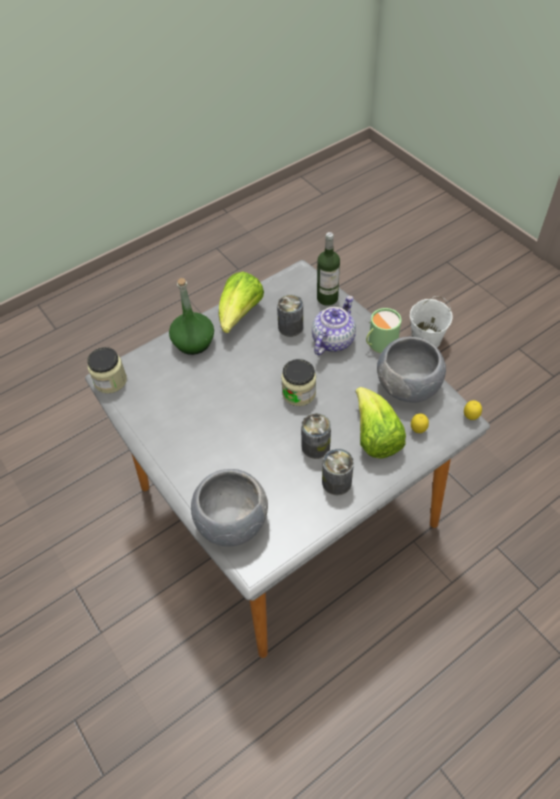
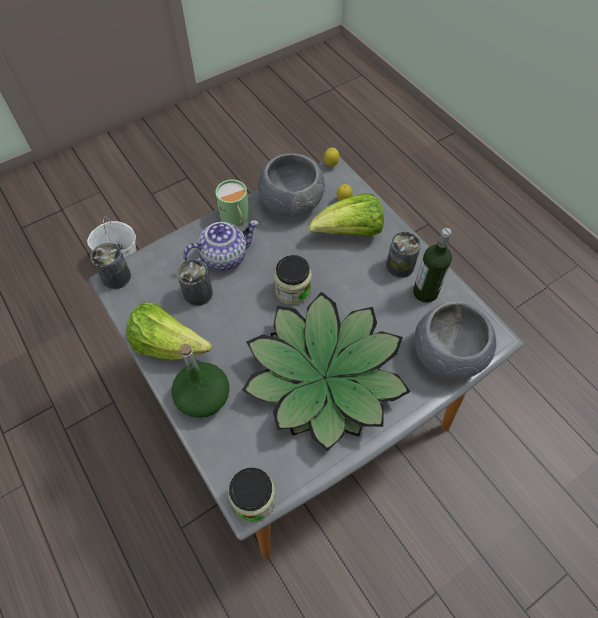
camera: 90 degrees left, 5 degrees up
can [301,413,331,459] -> can moved to [90,243,131,289]
teapot [312,296,356,355] -> teapot turned 120 degrees clockwise [183,220,259,271]
bottle [317,232,340,306] -> bottle moved to [413,228,452,303]
none -> potted plant [242,292,411,451]

